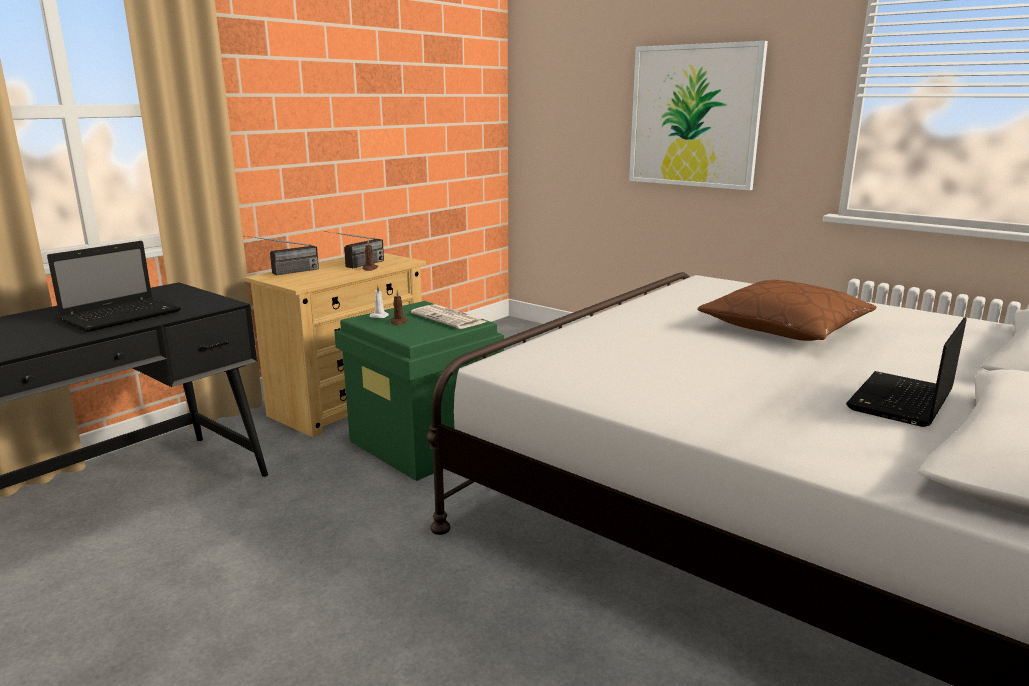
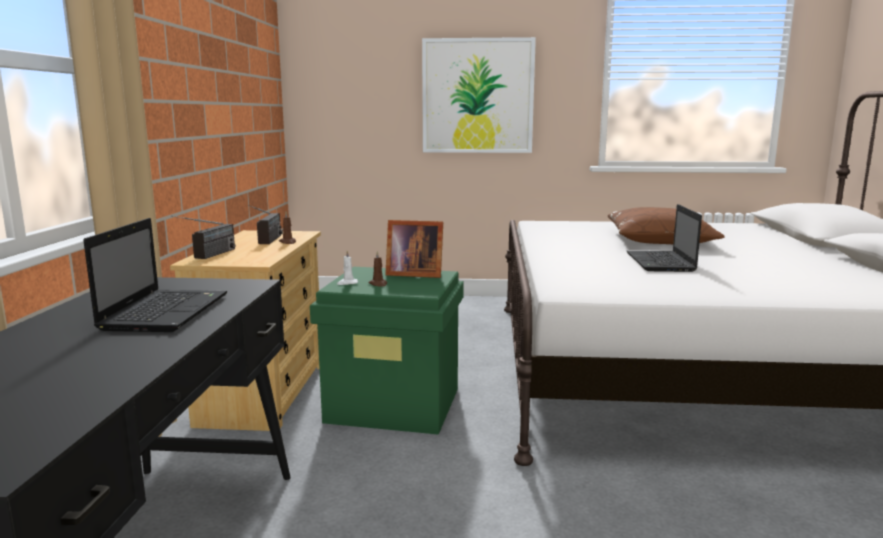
camera: 35 degrees left, 5 degrees down
newspaper [411,304,487,329] -> picture frame [385,220,443,278]
laptop [846,317,967,427] -> laptop moved to [627,204,702,272]

